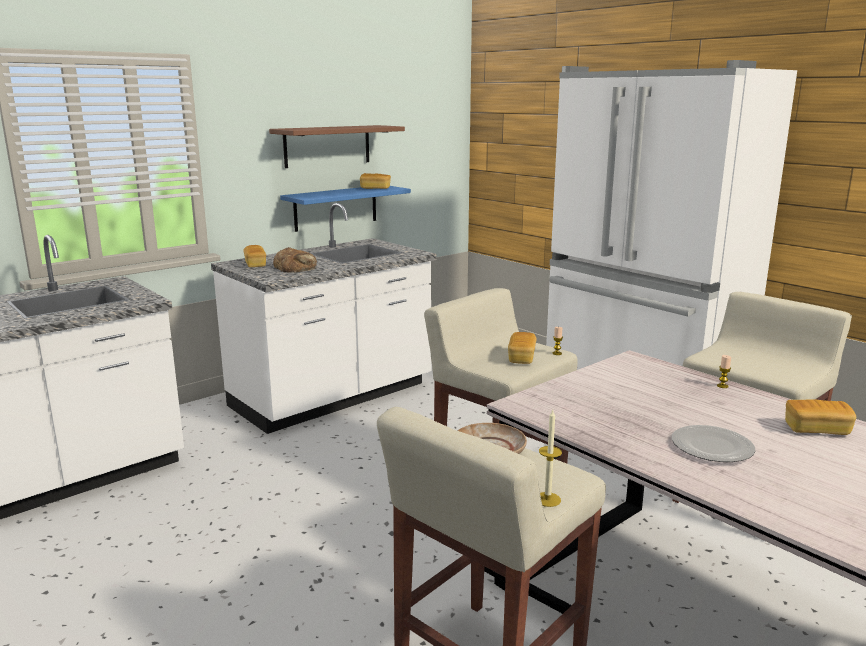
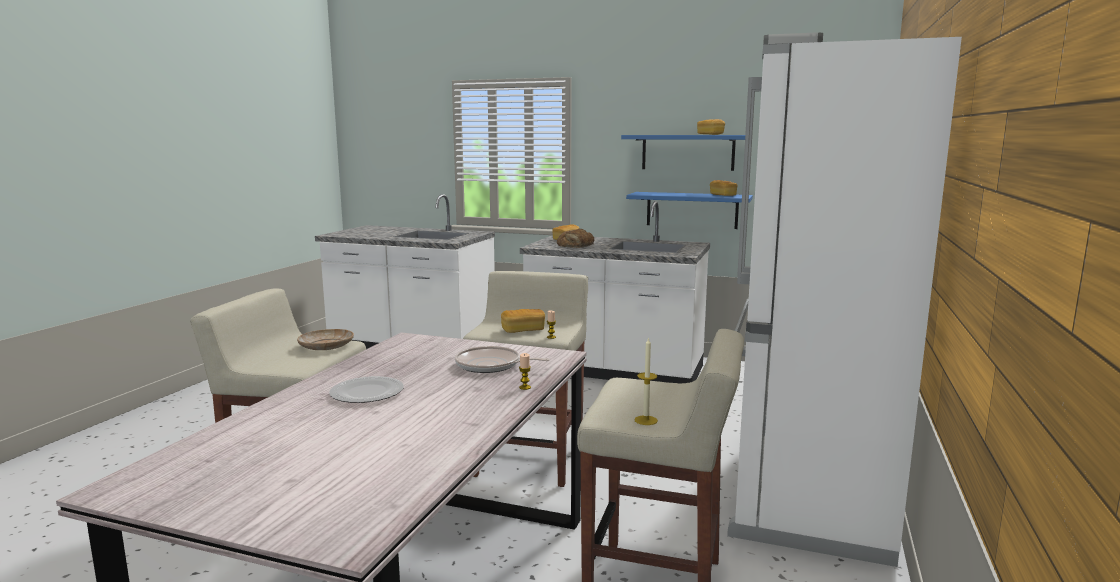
camera: 60 degrees right, 5 degrees down
brown shelf [269,125,405,168] -> blue shelf [621,135,745,171]
candle [539,410,562,507] -> candle moved to [634,337,658,425]
bread [785,399,856,435] -> bread moved to [697,119,725,135]
none -> frying pan [455,346,550,373]

